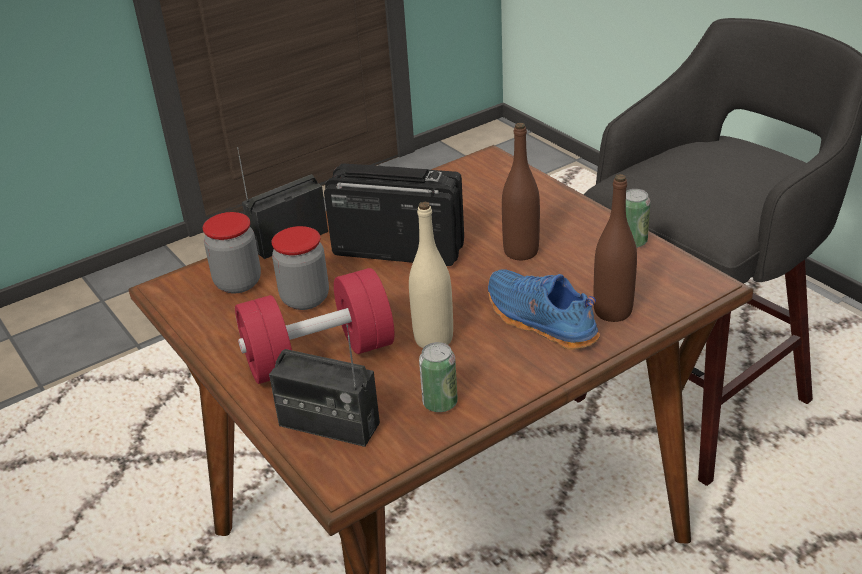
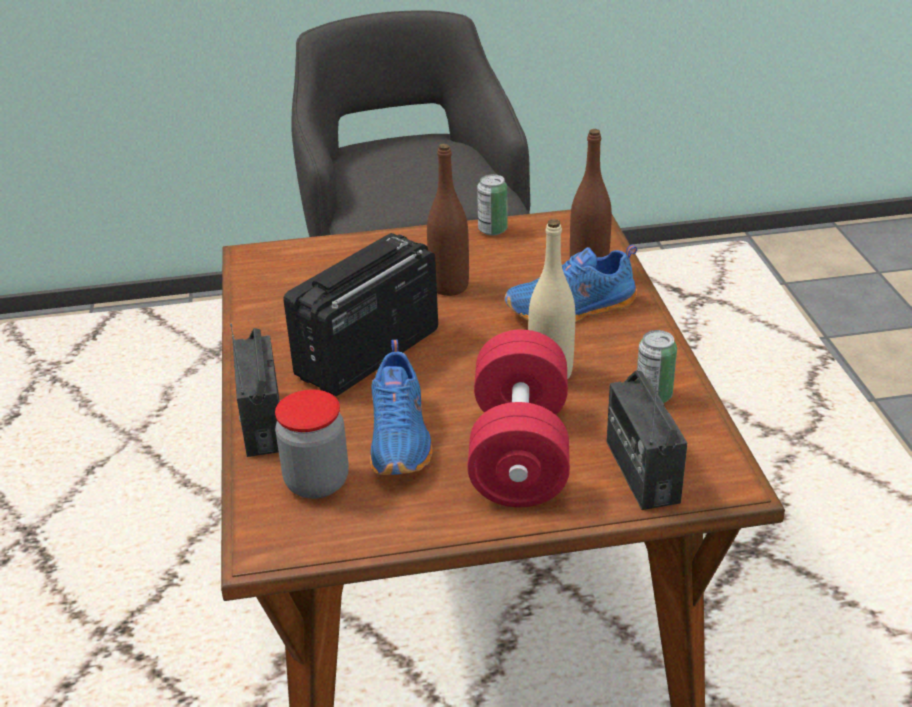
camera: 65 degrees left, 0 degrees up
radio [269,325,380,447] -> radio turned 120 degrees clockwise [606,370,687,510]
jar [272,226,329,310] -> blue shoe [370,340,432,475]

